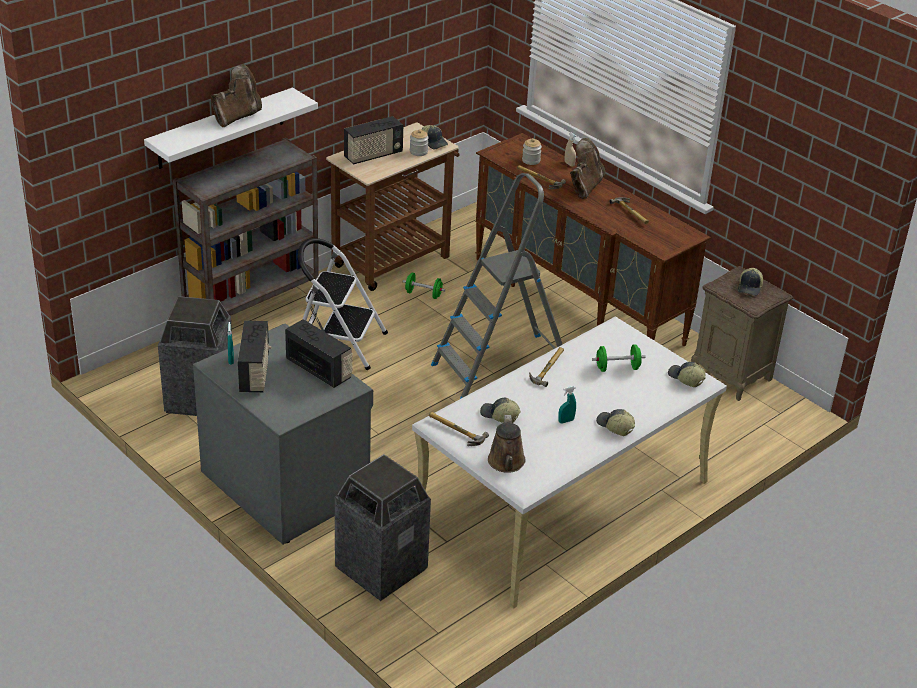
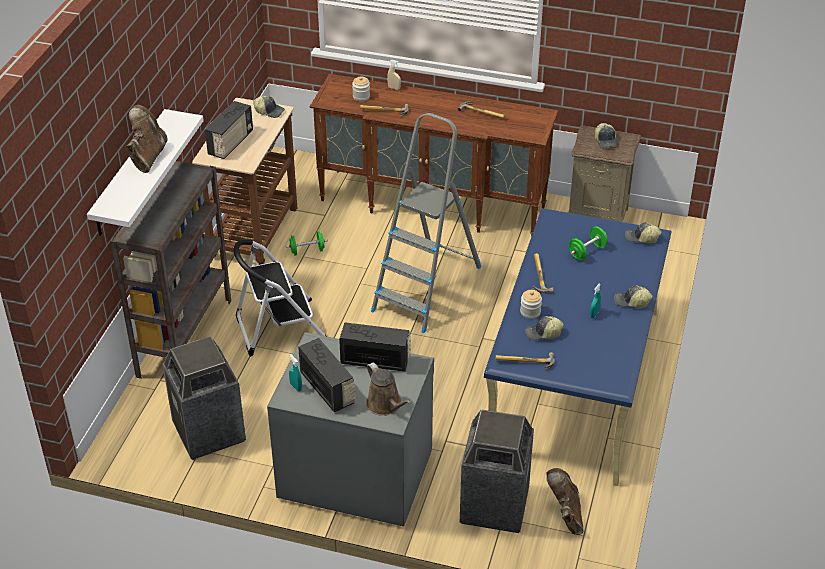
camera: 30 degrees left, 5 degrees up
jar [410,129,429,156] -> jar moved to [520,290,542,319]
white desk [412,317,727,609] -> blue desk [484,208,671,486]
brown watering can [488,415,526,473] -> brown watering can moved to [366,363,411,416]
brown boot [570,138,605,199] -> brown boot moved to [546,468,583,535]

